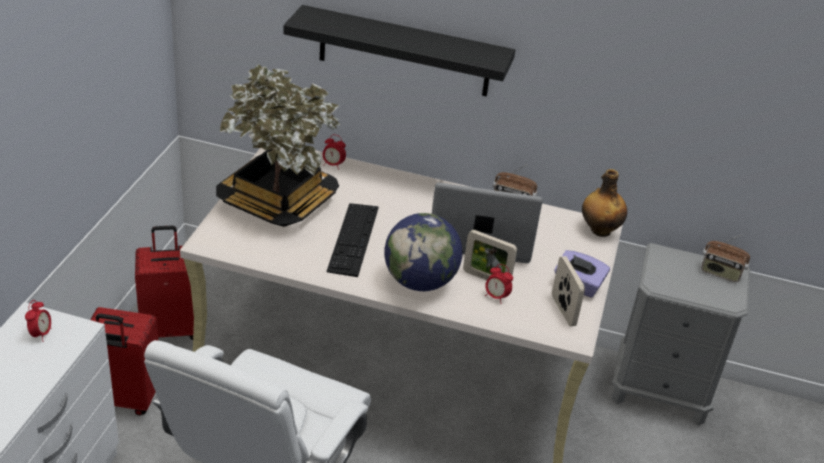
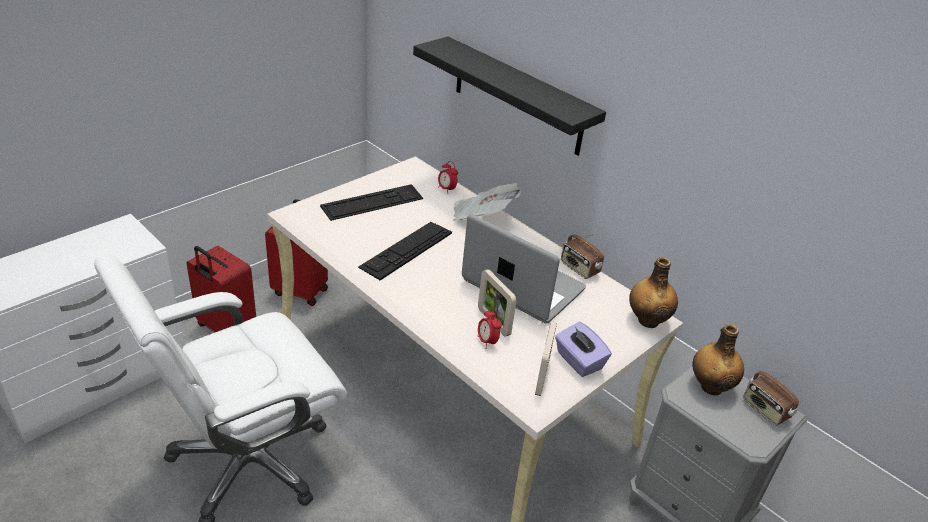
camera: 30 degrees right, 0 degrees up
alarm clock [25,300,52,342] -> none
potted plant [216,64,341,227] -> keyboard [320,184,423,221]
globe [384,213,463,291] -> none
none -> newspaper [453,183,522,221]
none -> bottle [693,324,744,395]

